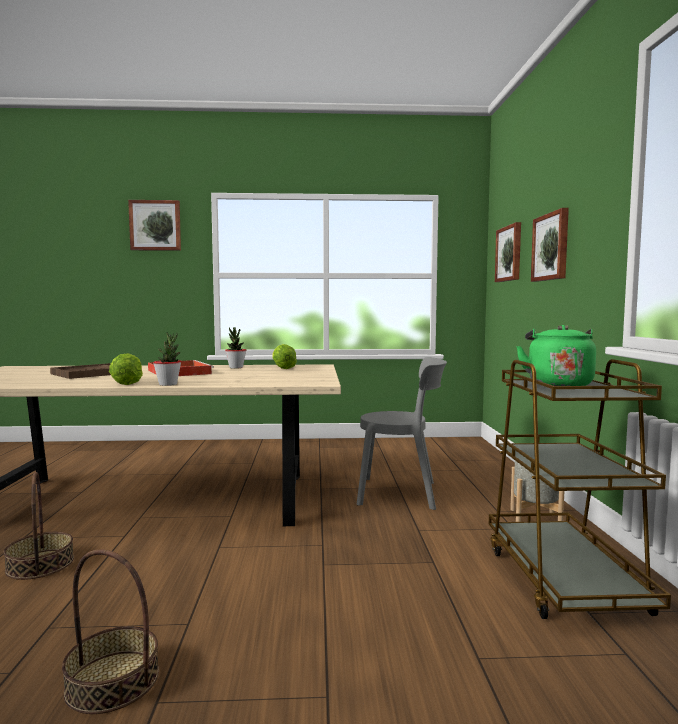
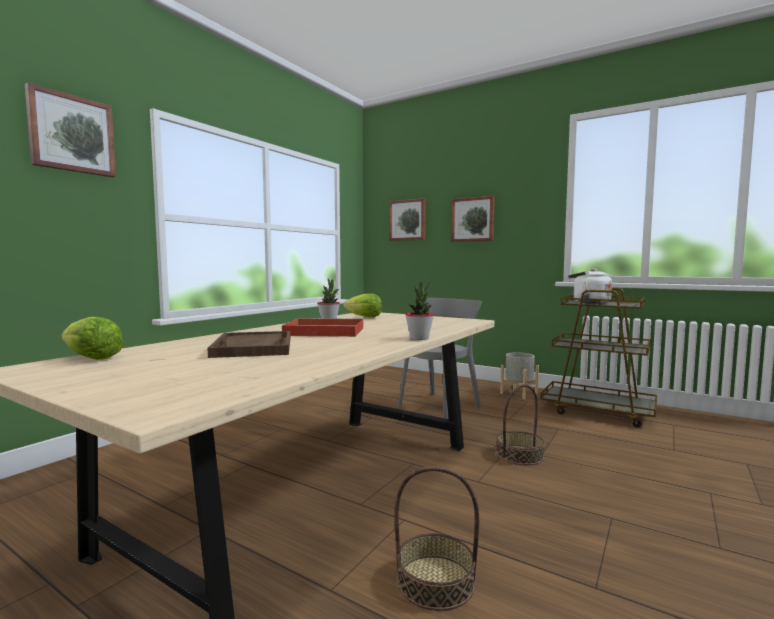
camera: 55 degrees left, 0 degrees up
basket [62,549,159,714] -> basket moved to [496,384,545,465]
lettuce [109,353,143,385] -> lettuce moved to [62,317,123,360]
green kettle [516,325,596,386] -> white kettle [568,269,612,304]

